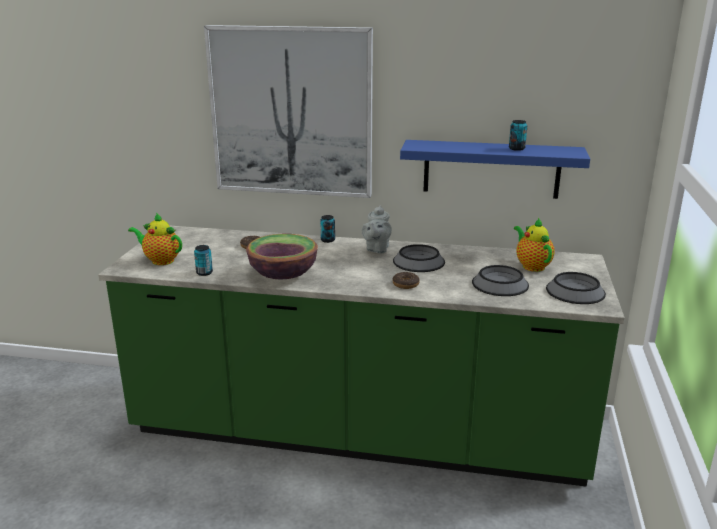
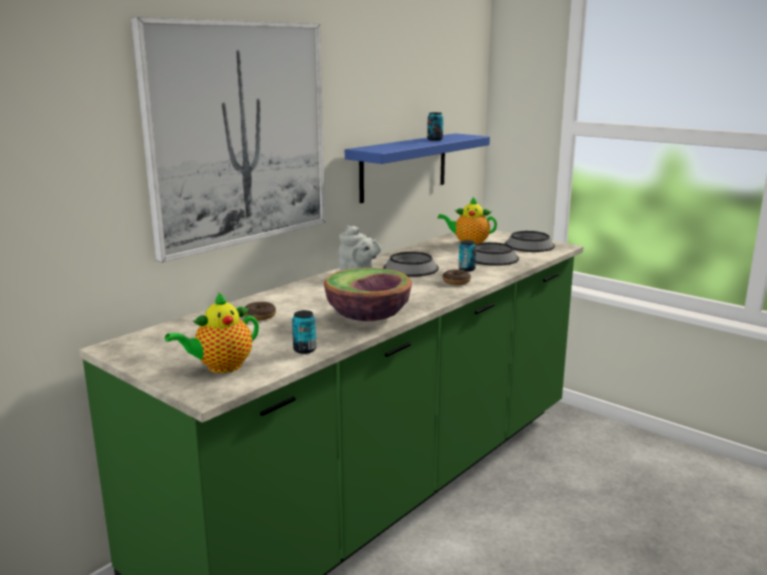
camera: 60 degrees left, 5 degrees down
can [320,215,335,243] -> can moved to [459,240,476,272]

